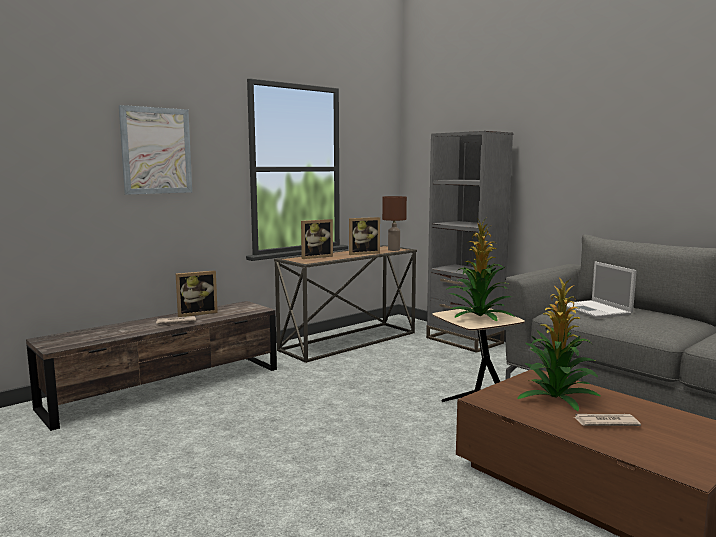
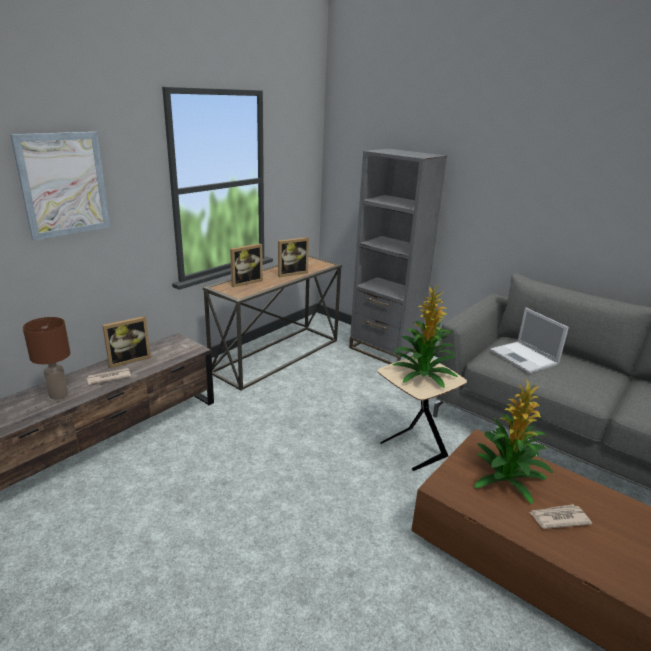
camera: 10 degrees left, 15 degrees up
brown table lamp [382,196,407,251] -> brown table lamp moved to [23,317,71,400]

